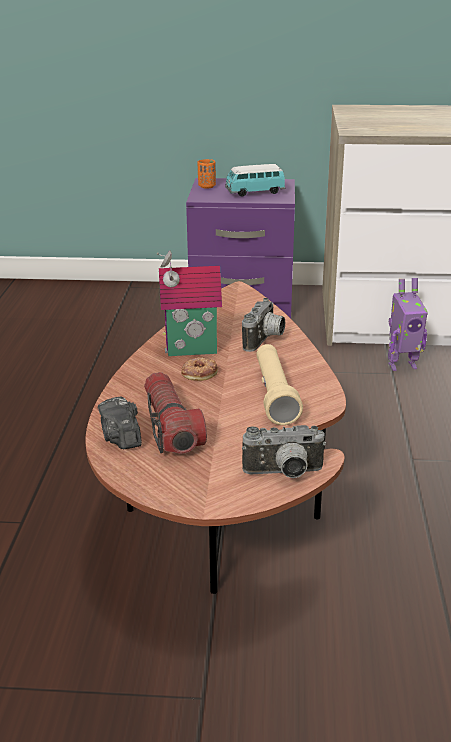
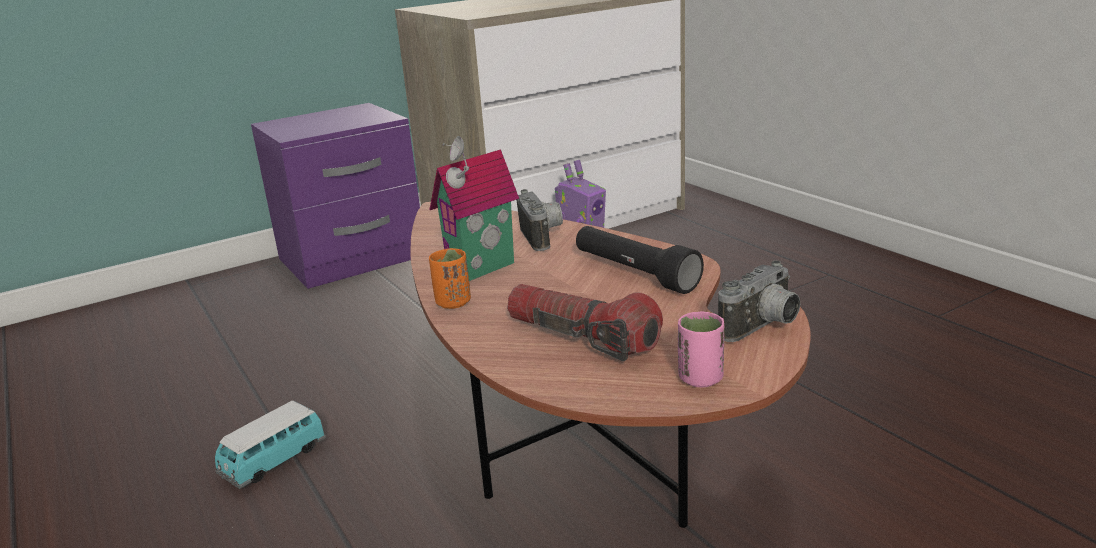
camera: 35 degrees left, 5 degrees down
camera [97,396,142,449] -> none
donut [181,357,218,381] -> none
orange cup [198,159,216,188] -> orange cup moved to [429,248,471,309]
toy car [225,164,285,197] -> toy car moved to [215,400,326,489]
beige flashlight [256,344,303,425] -> black flashlight [576,226,704,294]
none -> pink cup [678,312,724,388]

